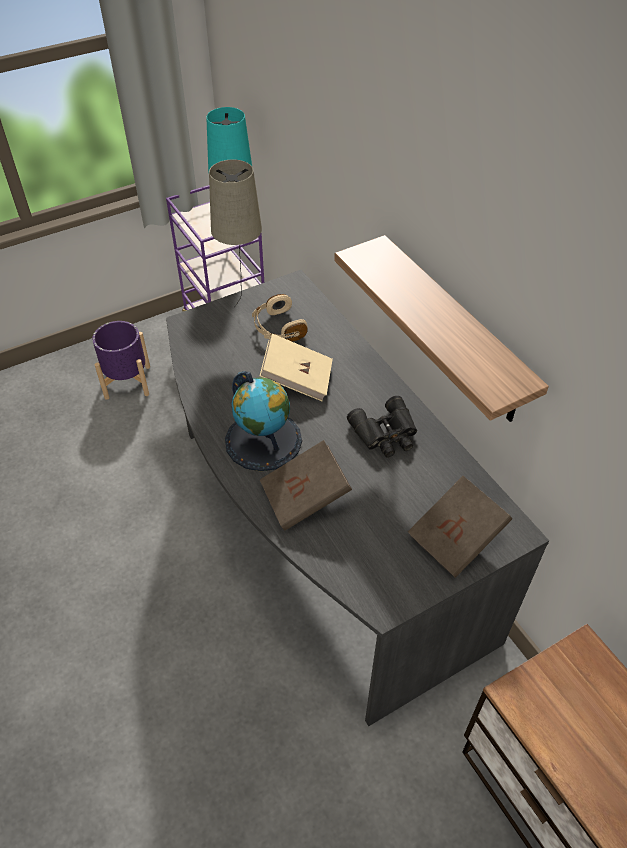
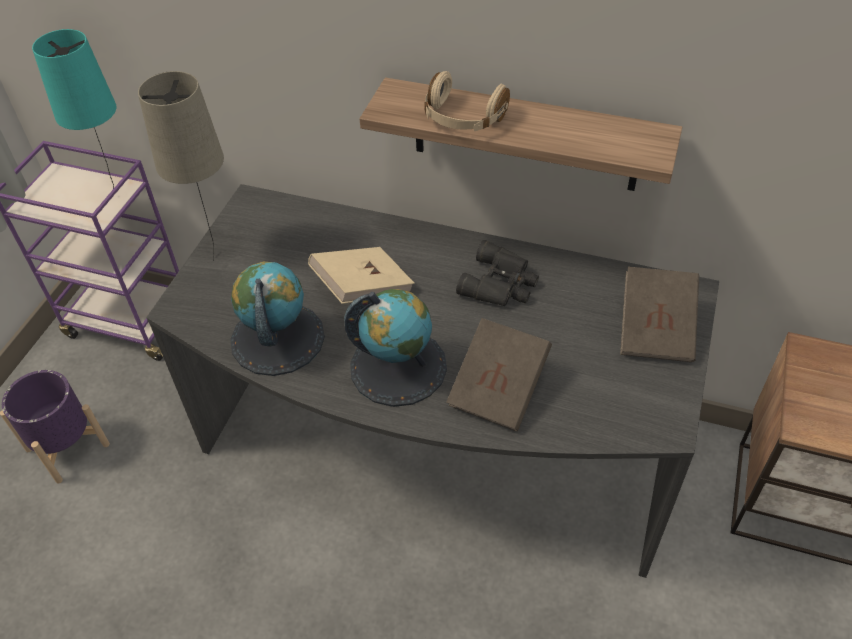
camera: 40 degrees left, 0 degrees up
beige headphones [252,294,308,341] -> beige headphones moved to [424,71,510,131]
none -> globe [230,262,325,376]

